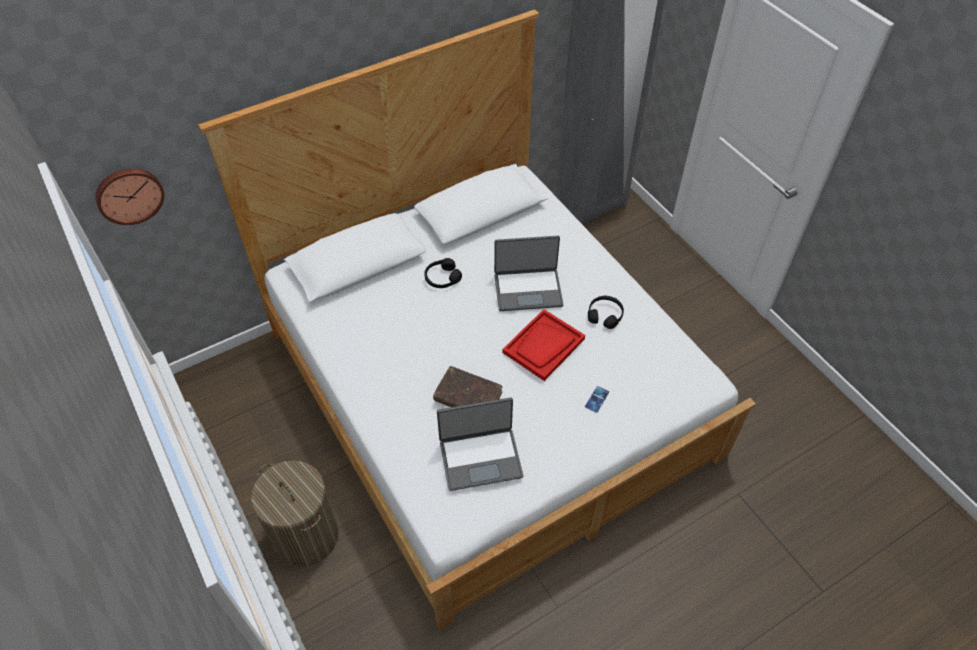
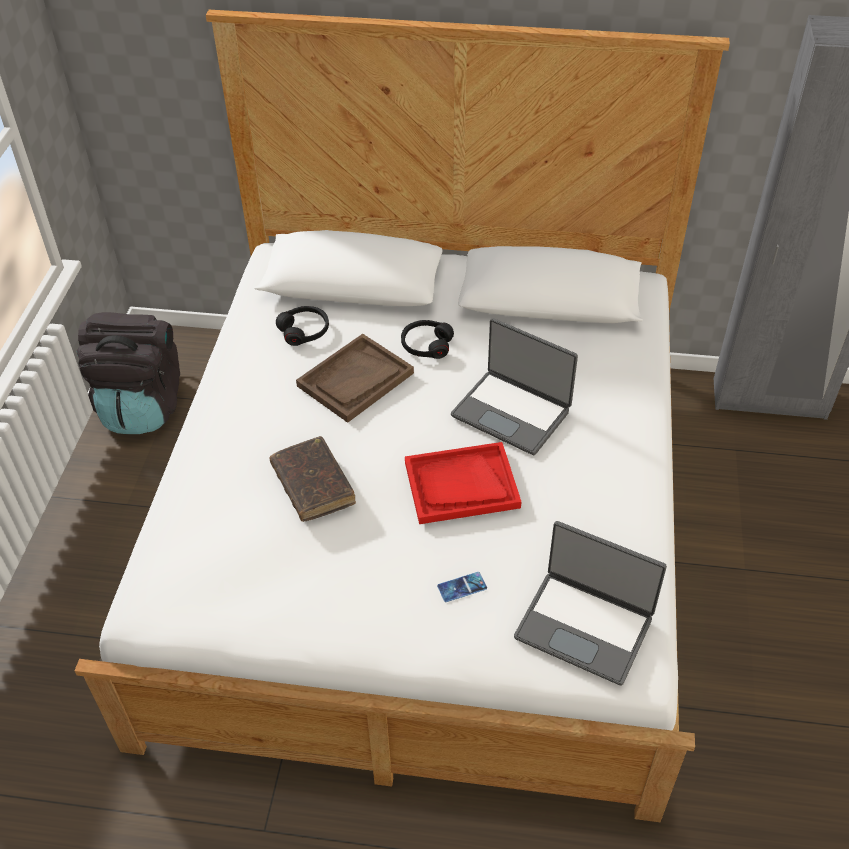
camera: 40 degrees right, 5 degrees down
wall clock [95,168,164,225] -> none
laundry basket [251,461,339,567] -> none
laptop [437,397,523,491] -> laptop moved to [514,521,667,685]
black headphones [588,296,624,329] -> black headphones moved to [276,306,329,346]
none -> black backpack [77,312,180,434]
none -> brown tray [296,334,414,423]

